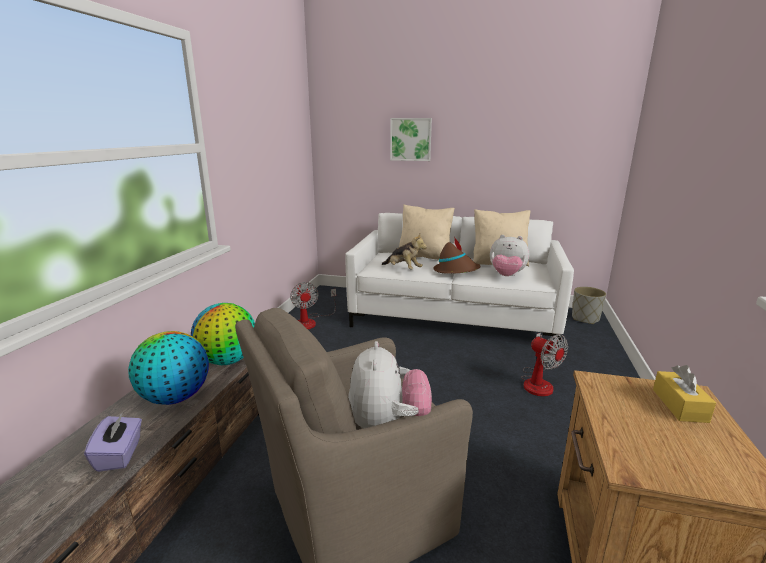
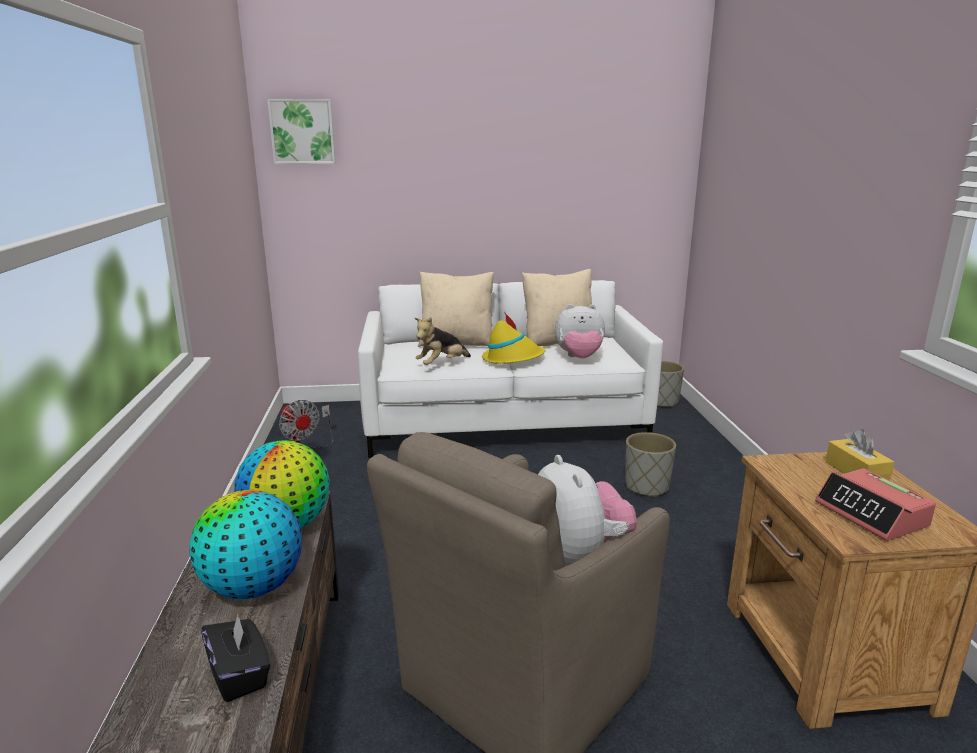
camera: 20 degrees left, 0 degrees up
purple tissue box [84,412,142,472] -> black tissue box [201,614,270,702]
plush toy [382,234,427,269] -> plush toy turned 120 degrees clockwise [415,317,471,365]
picture [390,118,432,161] -> picture moved to [267,99,336,164]
brown hat [433,237,481,274] -> yellow hat [482,312,545,364]
fan [521,333,568,396] -> grey planter [625,432,676,497]
none -> alarm clock [815,468,936,541]

